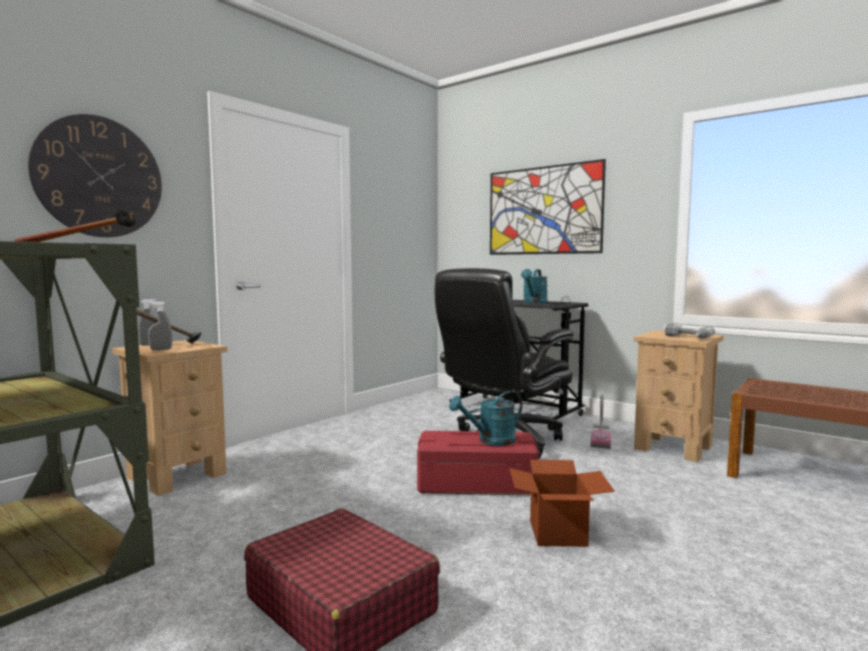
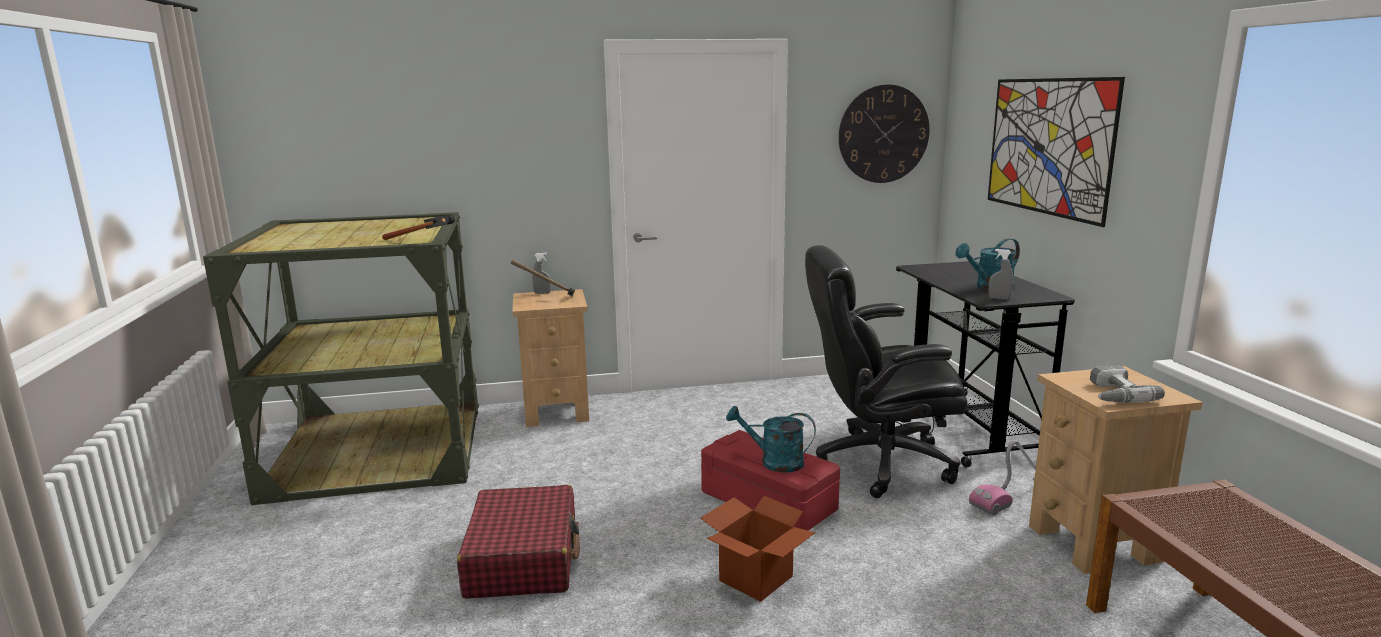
camera: 40 degrees right, 10 degrees up
wall clock [28,114,162,237] -> wall clock moved to [839,84,930,183]
grey spray bottle [148,301,172,350] -> grey spray bottle moved to [989,249,1013,300]

